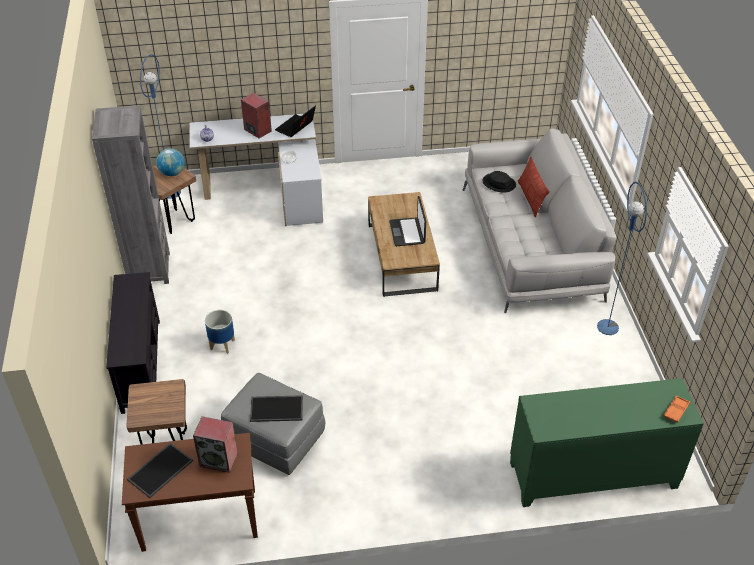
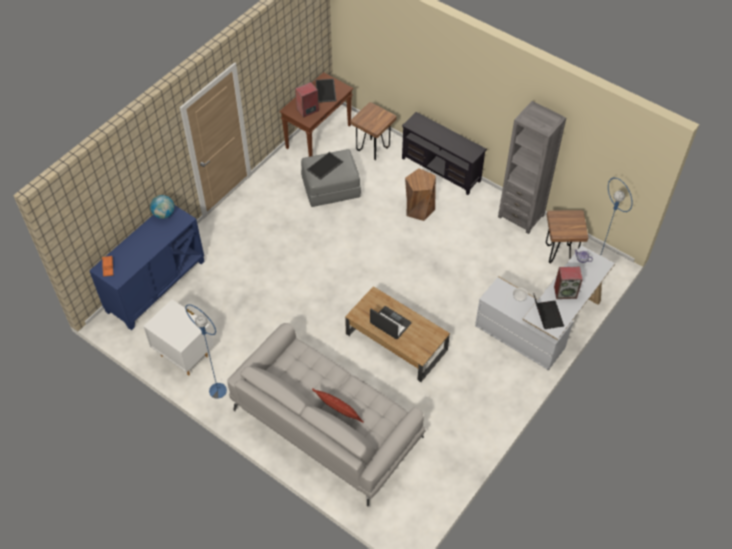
camera: 135 degrees right, 10 degrees up
globe [156,148,185,176] -> globe moved to [150,195,174,219]
planter [205,310,235,354] -> brown stool [405,168,436,221]
black hat [482,171,516,193] -> none
green cabinet [510,378,704,507] -> blue cabinet [89,205,204,330]
none -> white nightstand [143,299,214,376]

